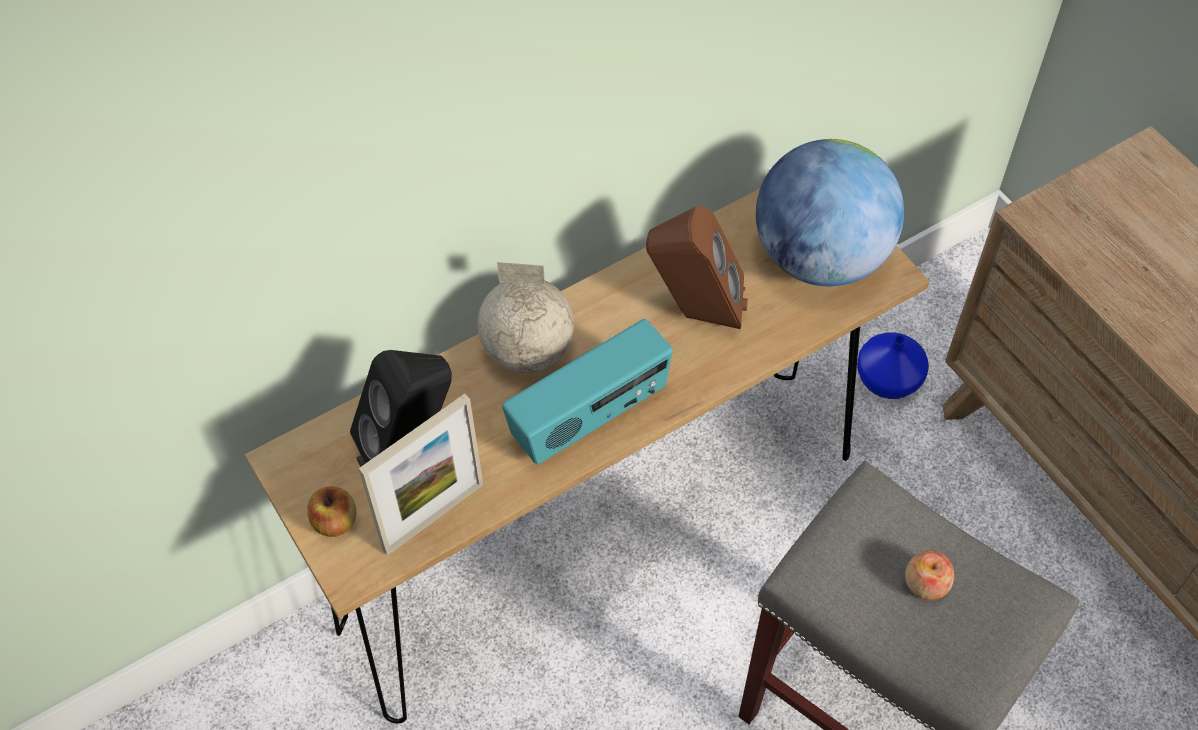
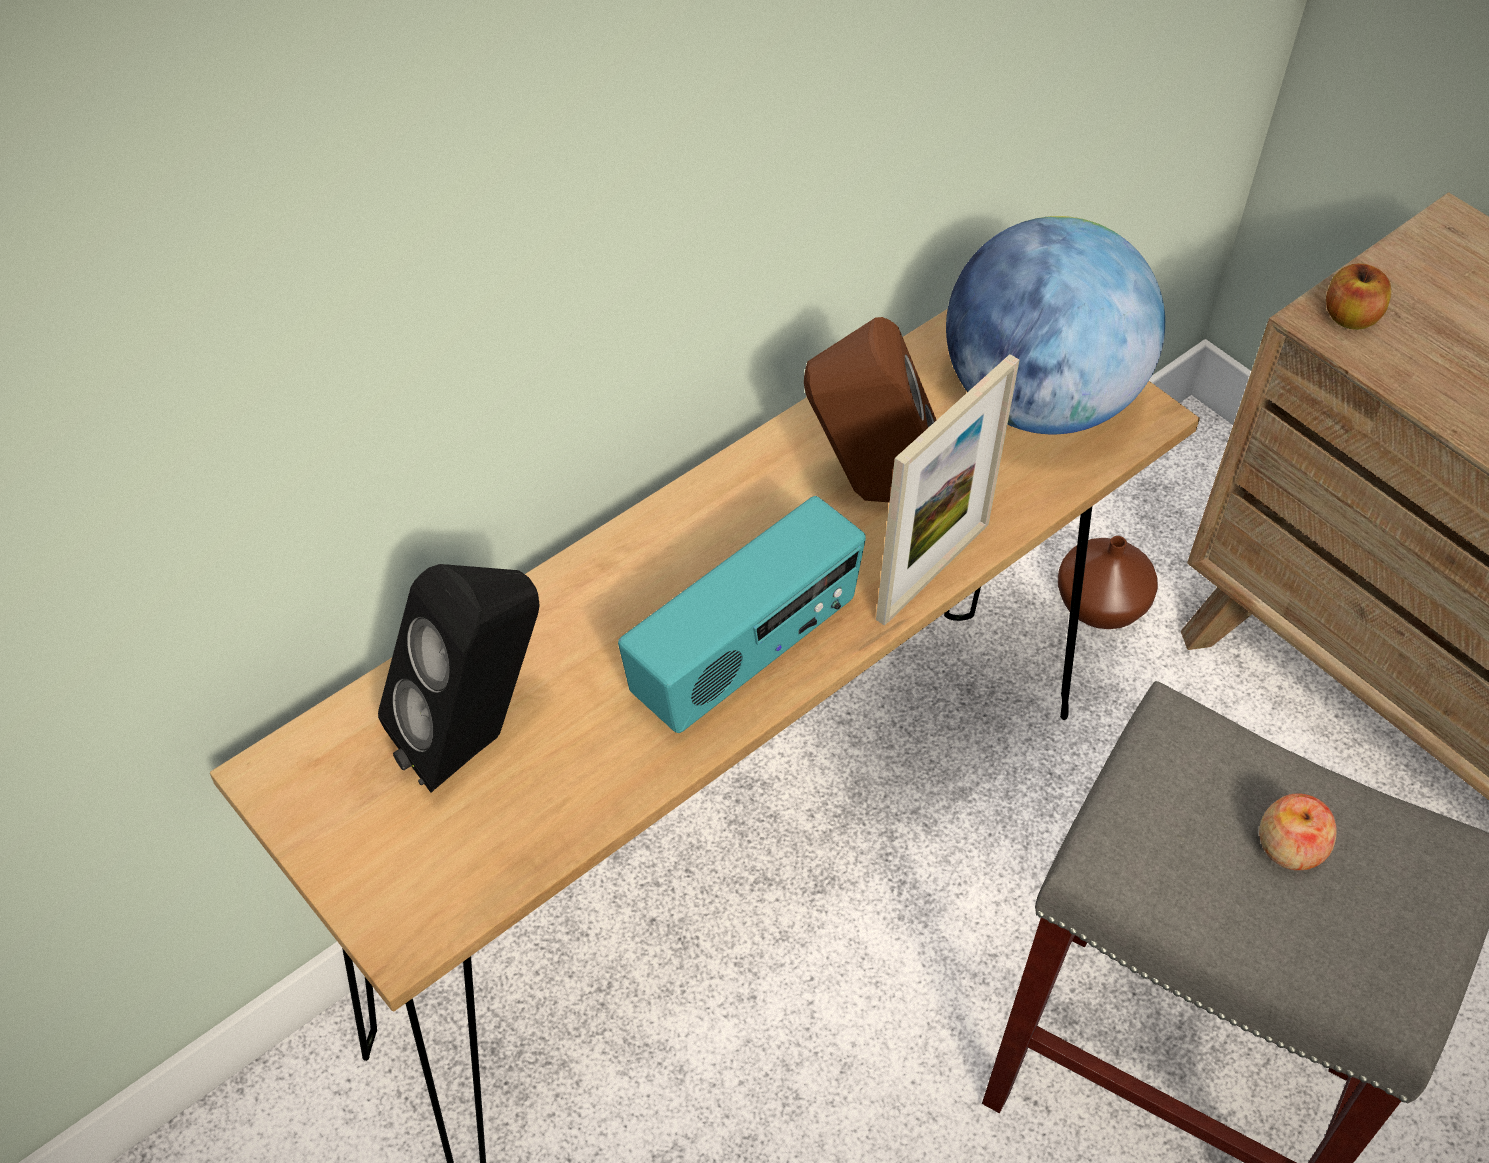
camera: 10 degrees left, 5 degrees down
apple [307,486,356,537] -> apple moved to [1326,263,1391,330]
picture frame [358,394,483,556] -> picture frame moved to [876,354,1019,626]
globe [477,262,574,373] -> none
blue vase [857,333,929,399] -> brown vase [1058,536,1158,629]

